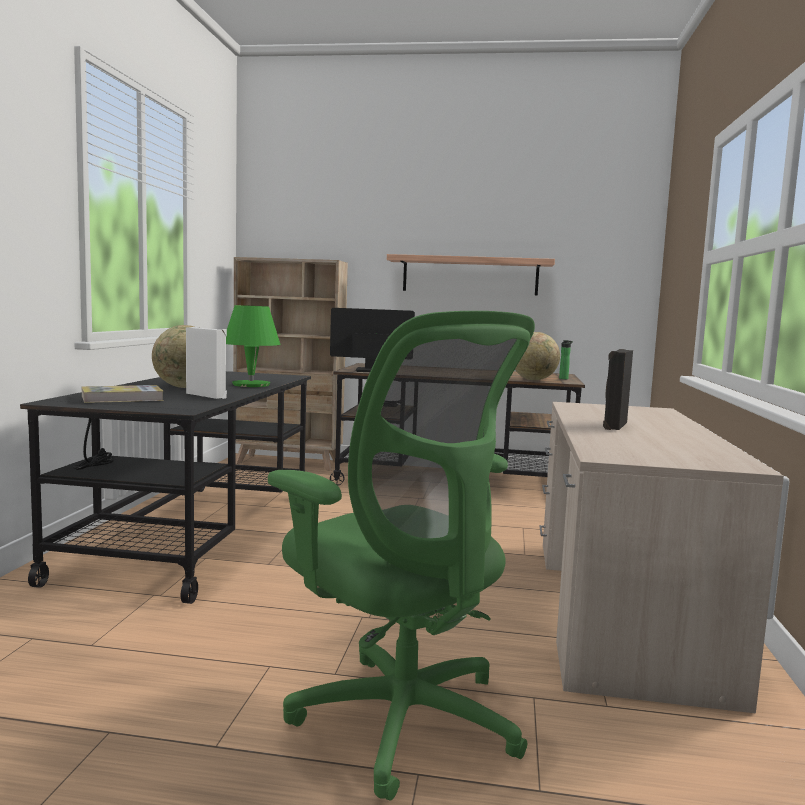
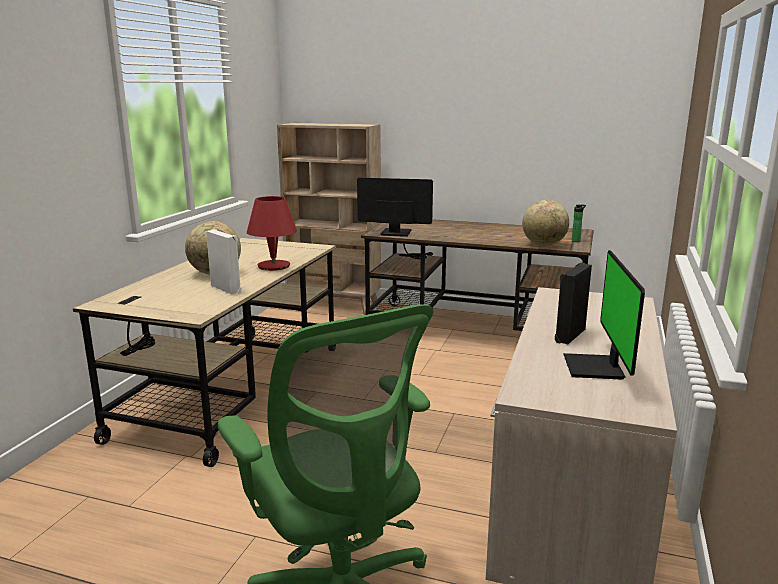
camera: 10 degrees right, 10 degrees up
black desk [20,371,311,604] -> beige desk [73,238,336,467]
book [82,385,164,403] -> none
green table lamp [226,305,280,387] -> red table lamp [247,196,297,271]
shelf [387,254,555,295] -> none
none -> monitor [564,250,645,380]

